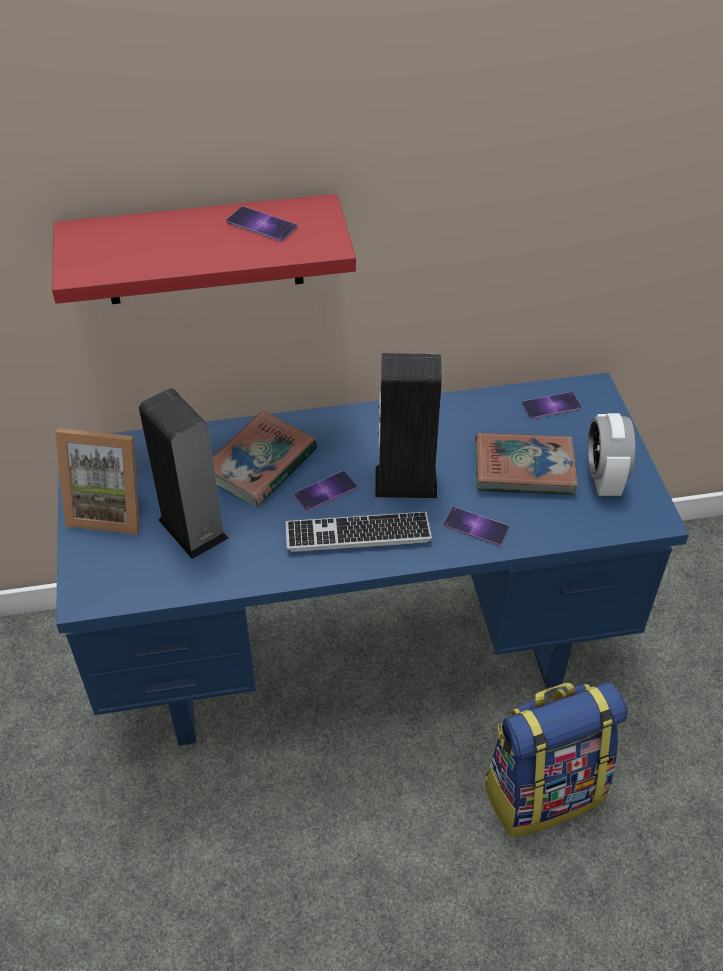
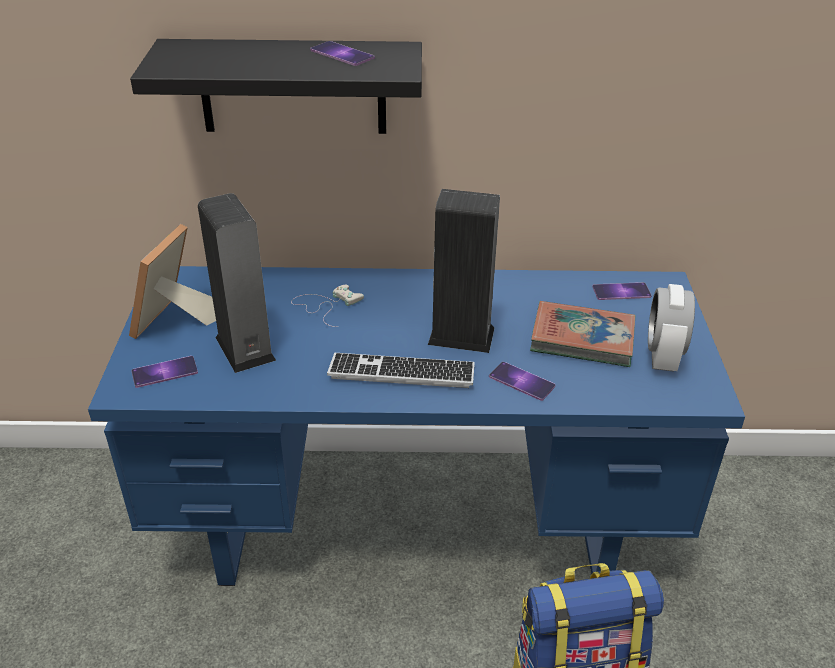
camera: 10 degrees right, 10 degrees down
red shelf [52,194,356,304] -> black shelf [130,39,422,134]
picture frame [55,428,140,534] -> picture frame turned 90 degrees clockwise [129,224,216,339]
book [213,411,317,507] -> white game controller [291,285,364,327]
phone [294,471,357,511] -> phone moved to [131,356,198,388]

